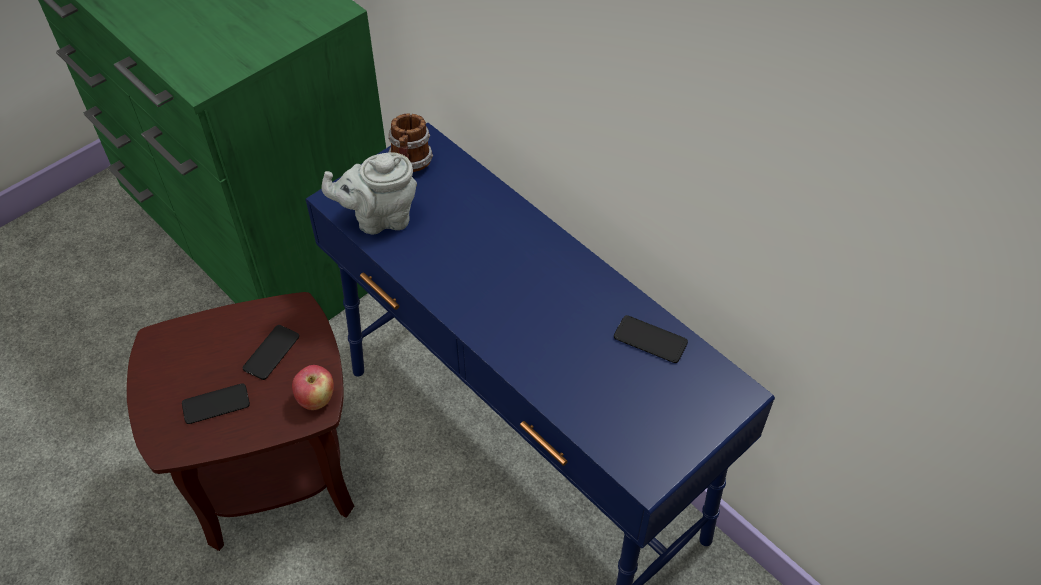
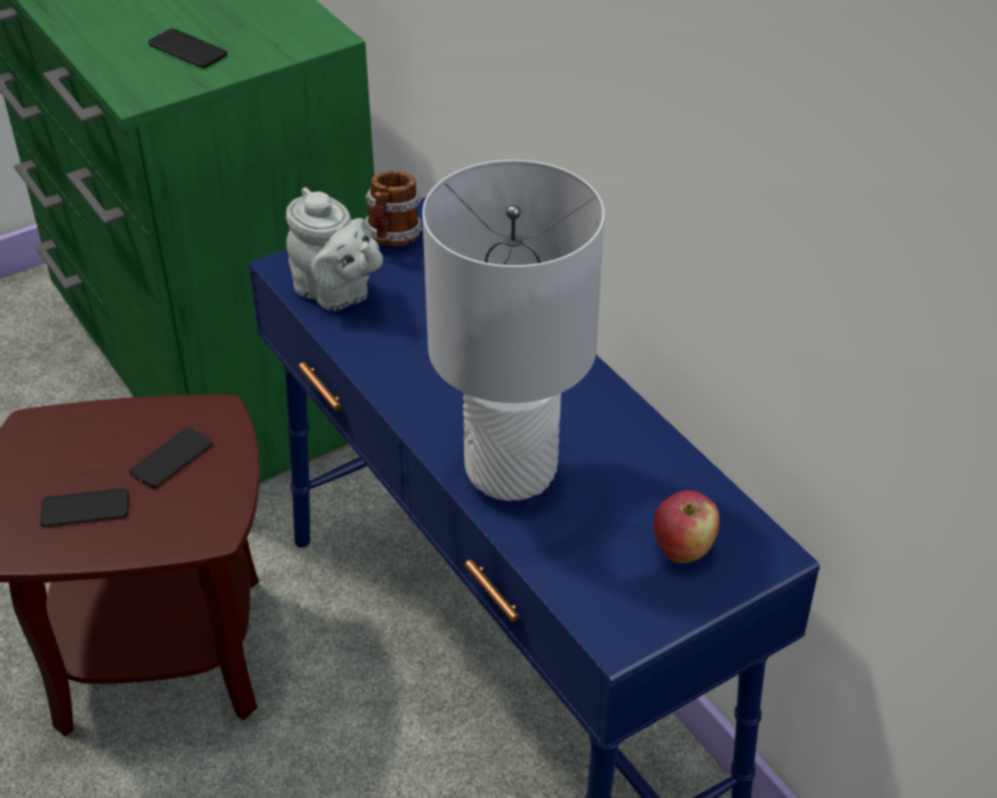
camera: 10 degrees right, 10 degrees down
apple [292,365,334,410] -> apple moved to [653,490,720,563]
grey teapot [321,152,417,234] -> grey teapot turned 135 degrees counterclockwise [286,187,383,311]
phone [614,315,688,363] -> phone moved to [148,28,227,68]
none -> grey table lamp [422,160,604,501]

